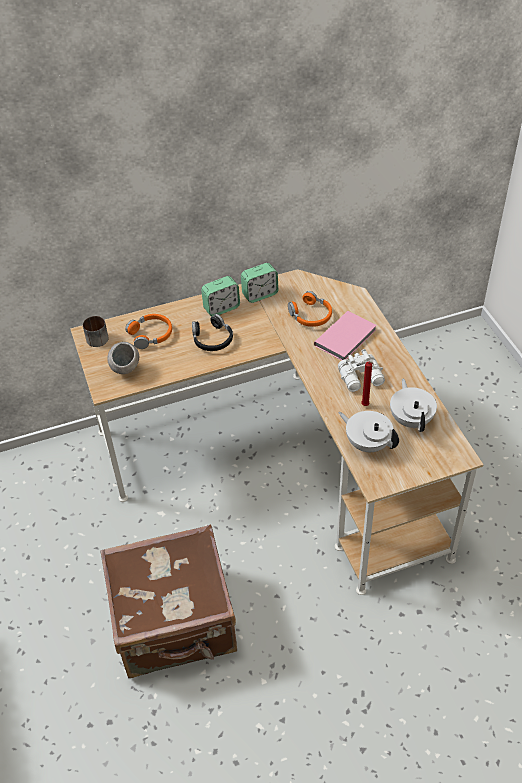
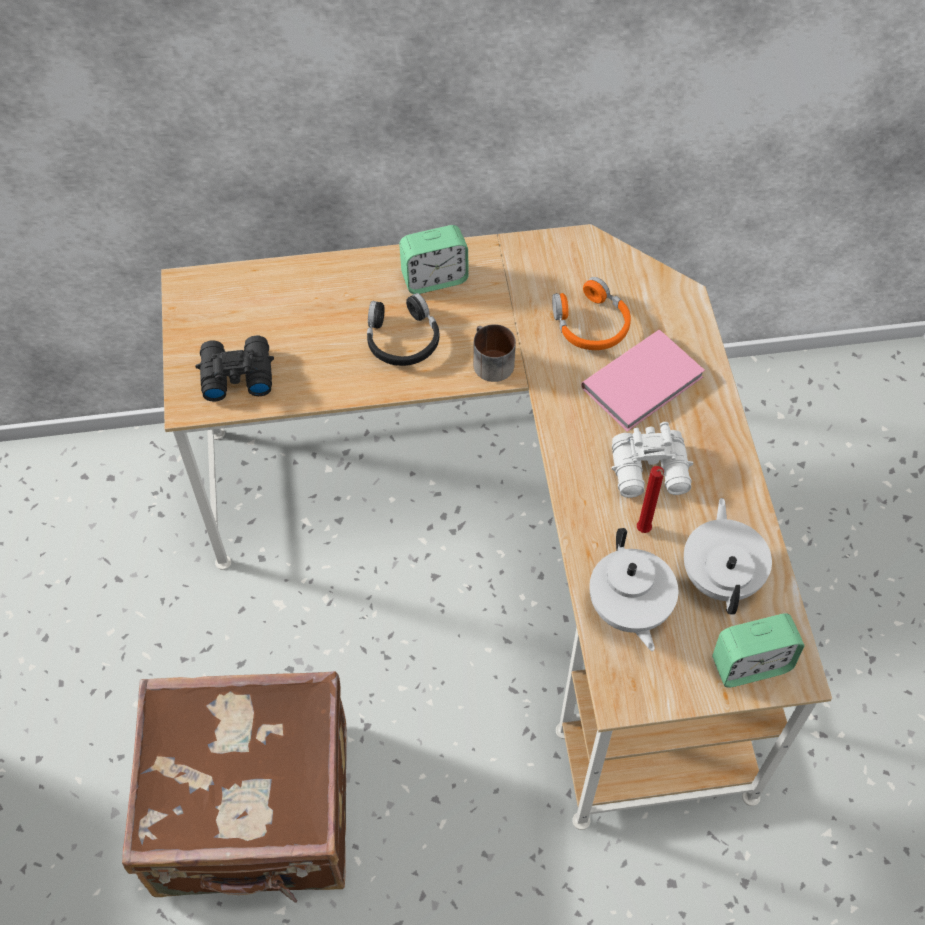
camera: 10 degrees right, 10 degrees up
mug [83,316,109,347] -> mug moved to [473,324,516,382]
grey bowl [107,342,139,374] -> black binoculars [195,336,274,401]
orange headphones [125,314,172,349] -> none
alarm clock [241,263,278,303] -> alarm clock moved to [712,613,804,687]
white teapot [338,411,399,452] -> white teapot turned 150 degrees counterclockwise [589,528,678,651]

